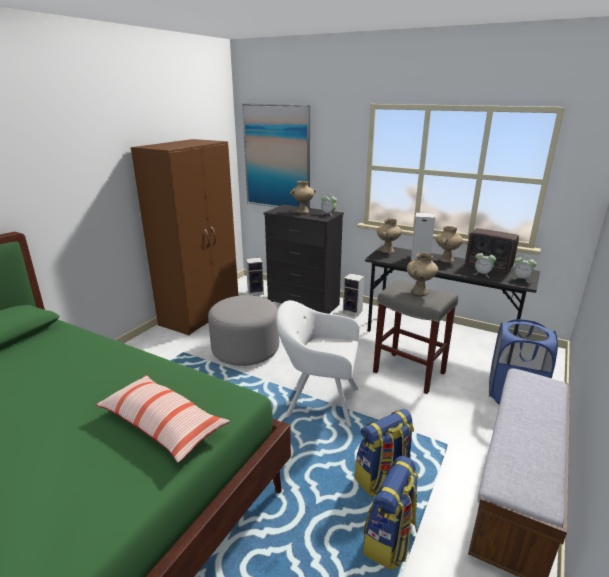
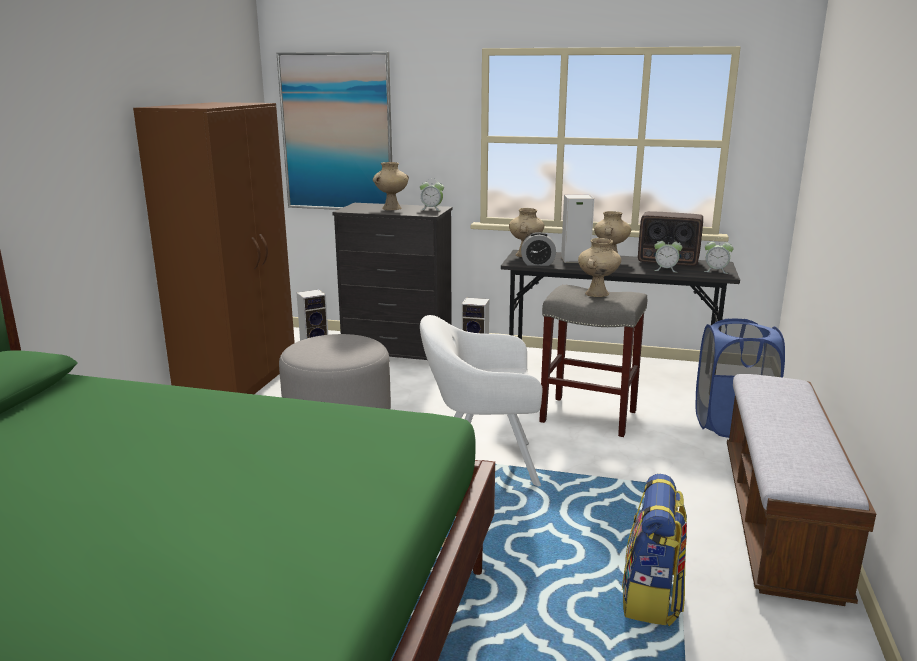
camera: 15 degrees left, 5 degrees down
pillow [96,375,230,462] -> none
backpack [355,409,414,497] -> none
none -> alarm clock [521,232,556,266]

